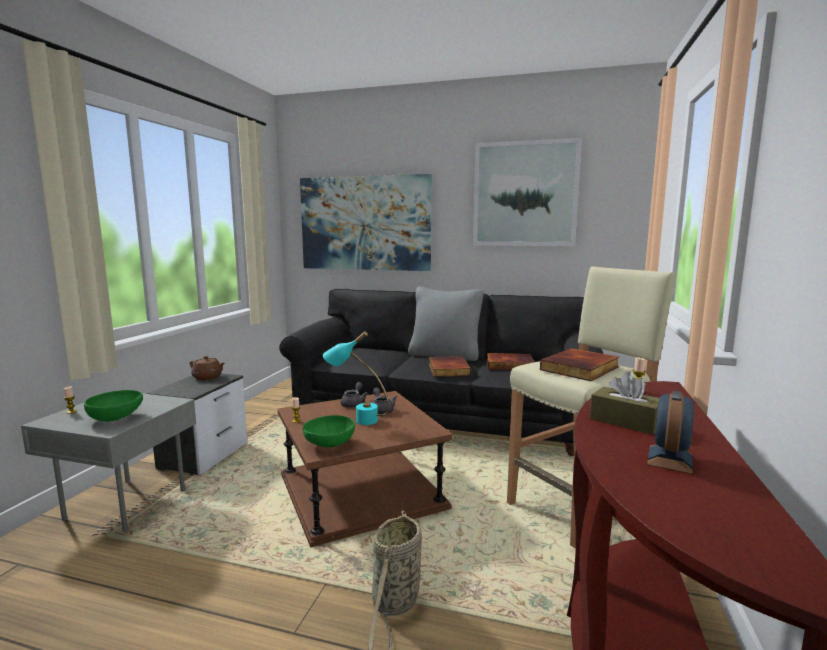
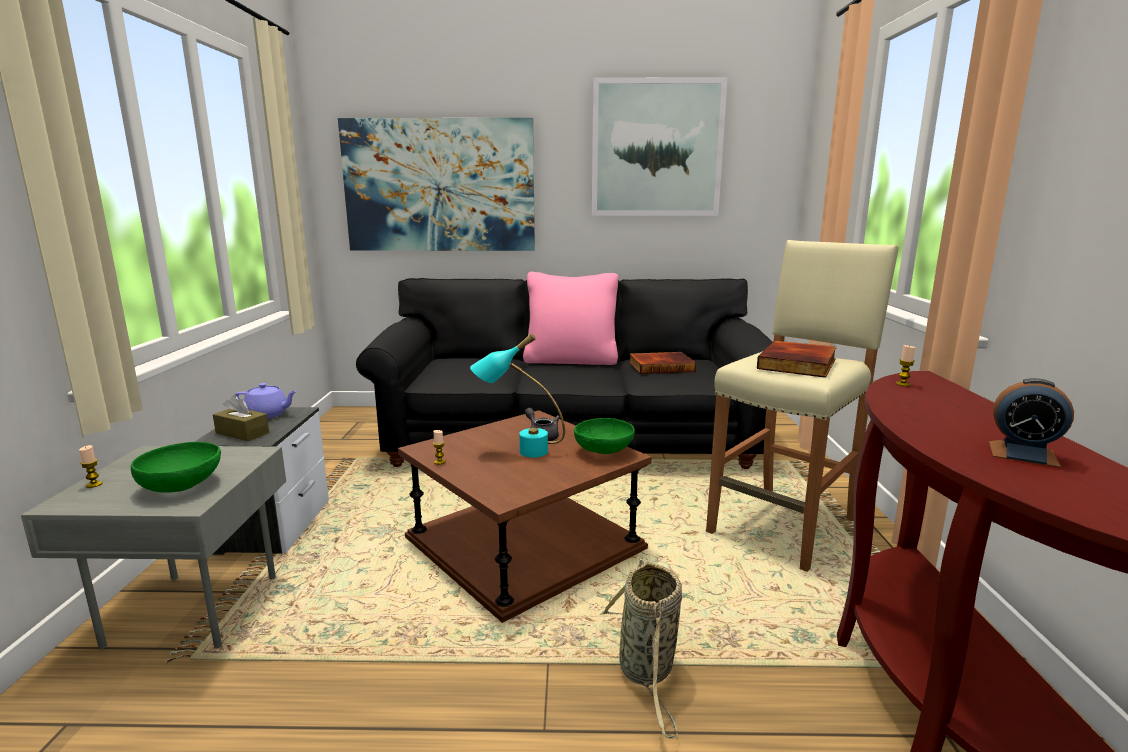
camera: 15 degrees left, 5 degrees up
brown teapot [190,356,225,380] -> purple teapot [235,383,297,418]
green bowl [303,415,355,447] -> green bowl moved to [574,418,635,454]
grey teapot [341,382,368,408] -> none
grey pillow [408,286,484,361] -> pink pillow [523,272,618,365]
book [429,356,471,377] -> none
brown tissue box [590,372,659,435] -> brown tissue box moved to [213,395,269,441]
alarm clock [647,391,694,475] -> alarm clock turned 75 degrees counterclockwise [989,378,1074,468]

